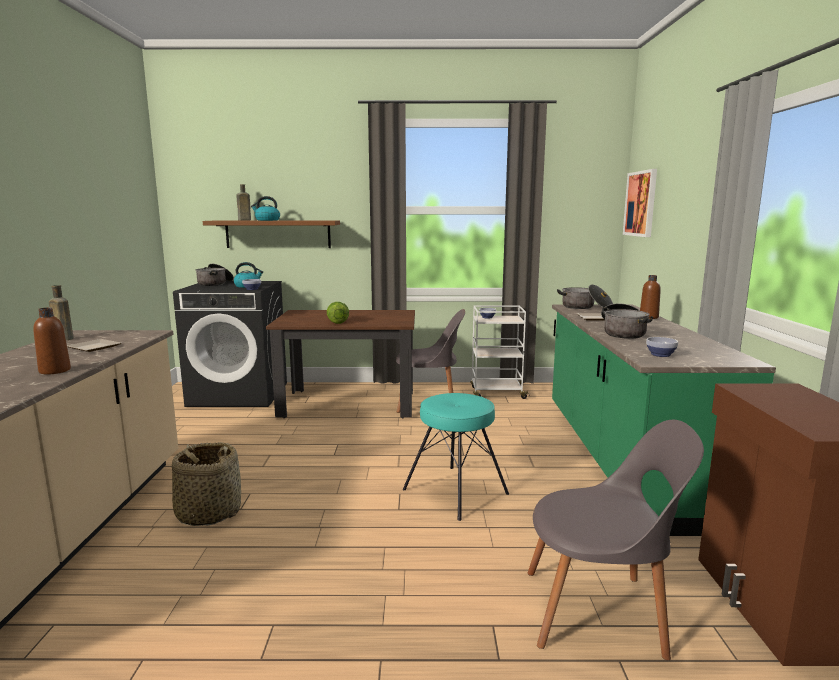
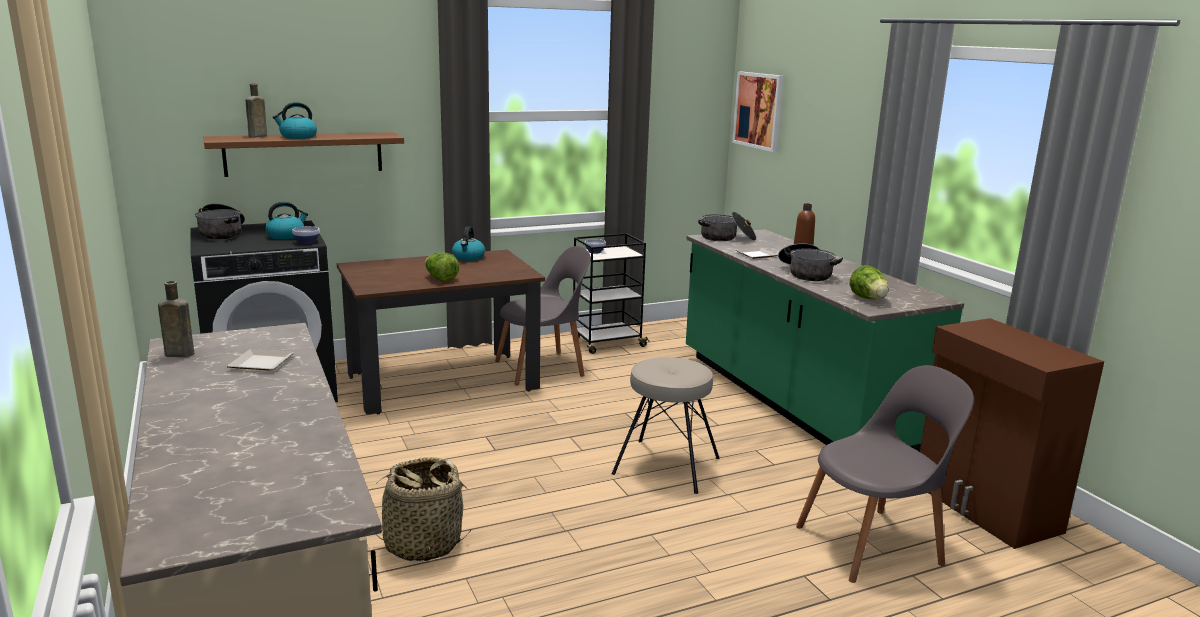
camera: 25 degrees left, 5 degrees up
brown bottle [33,308,71,374] -> none
turquoise stool [403,393,509,521] -> beige stool [612,357,719,494]
white cart [470,305,530,399] -> black cart [571,233,650,354]
bowl [646,337,678,357] -> lettuce [850,265,889,299]
none -> kettle [452,226,485,261]

